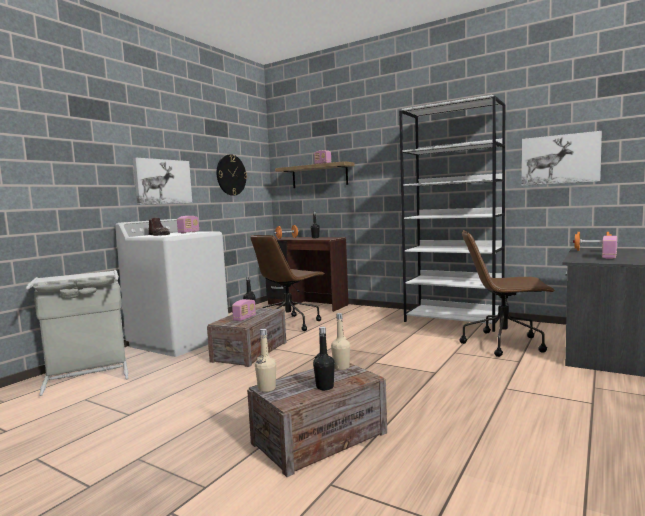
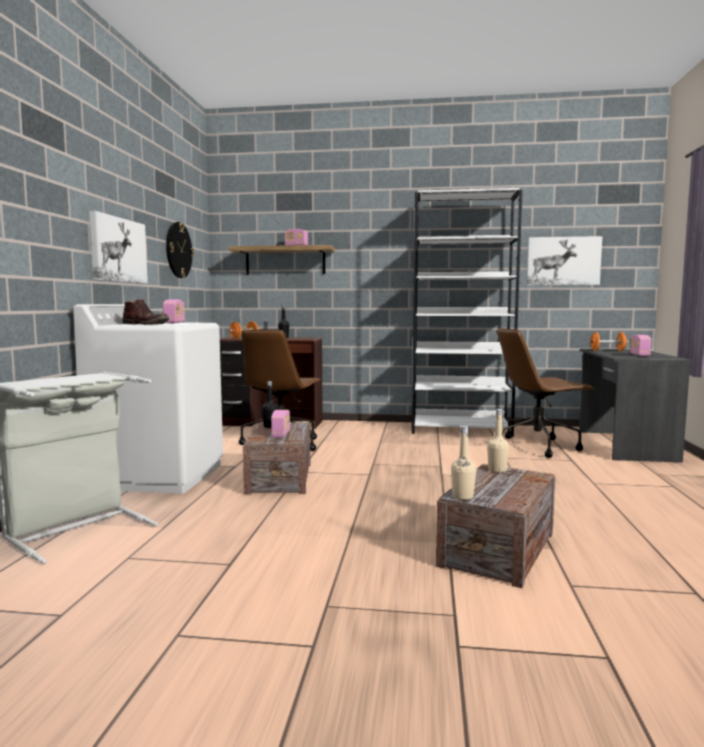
camera: 25 degrees left, 0 degrees up
black bottle [313,327,335,390] -> none

